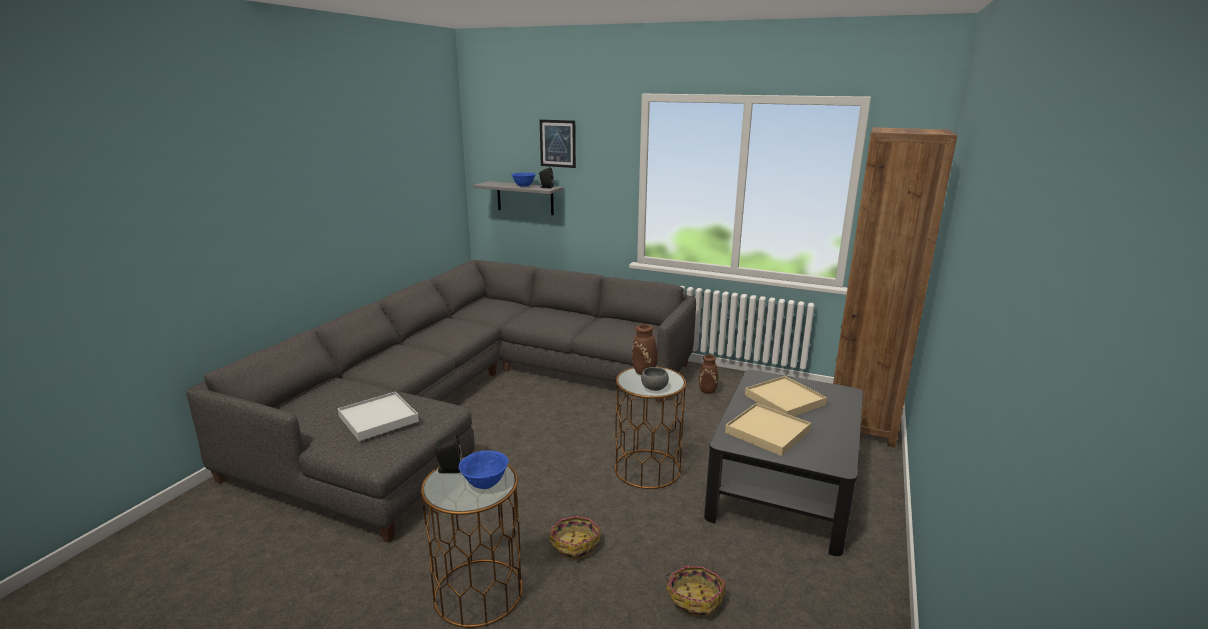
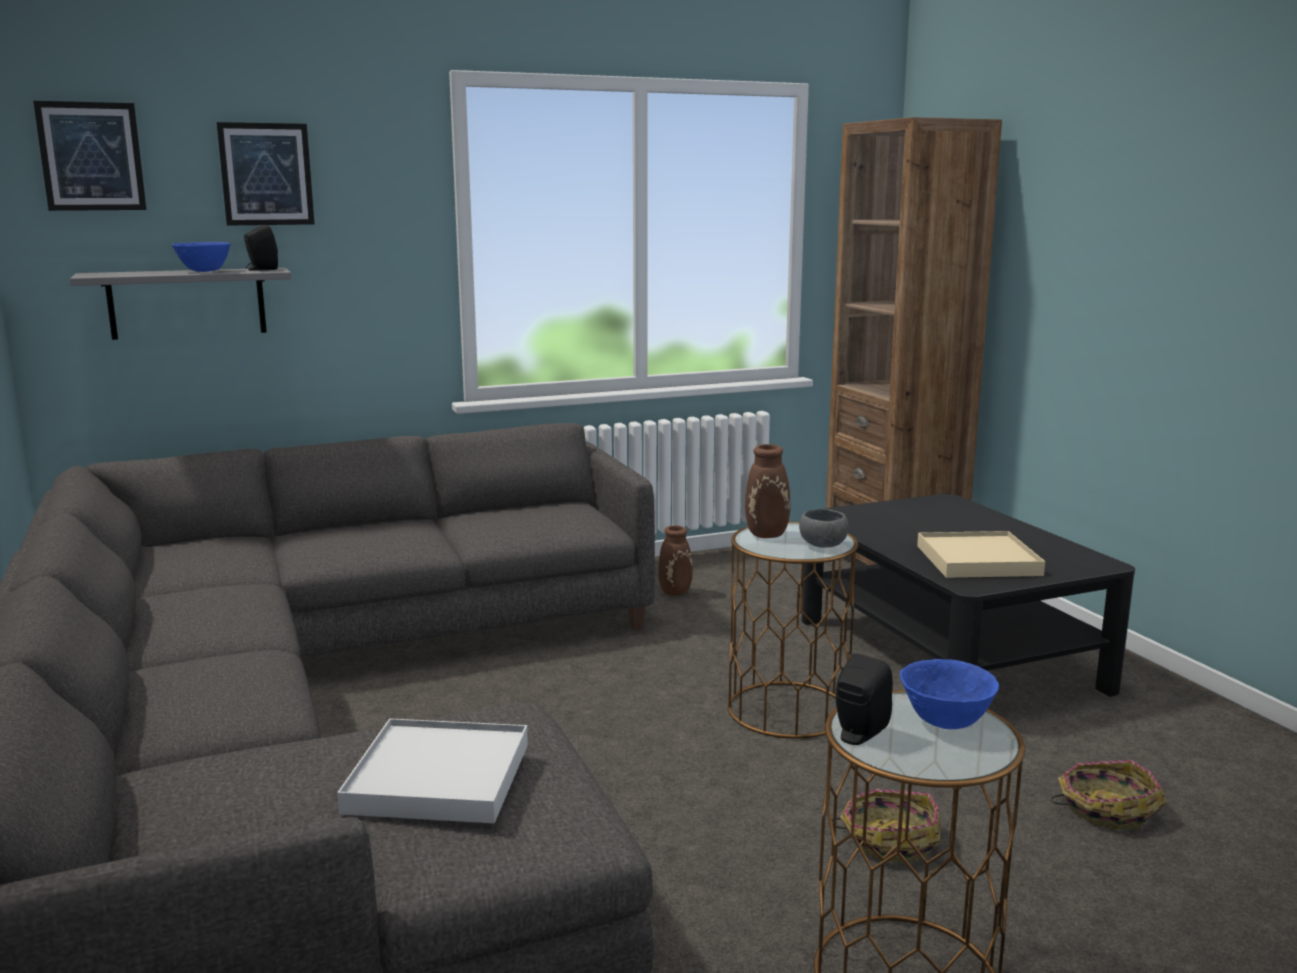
camera: 45 degrees left, 5 degrees down
beige tray [745,376,827,416] -> none
none -> picture [33,101,146,211]

